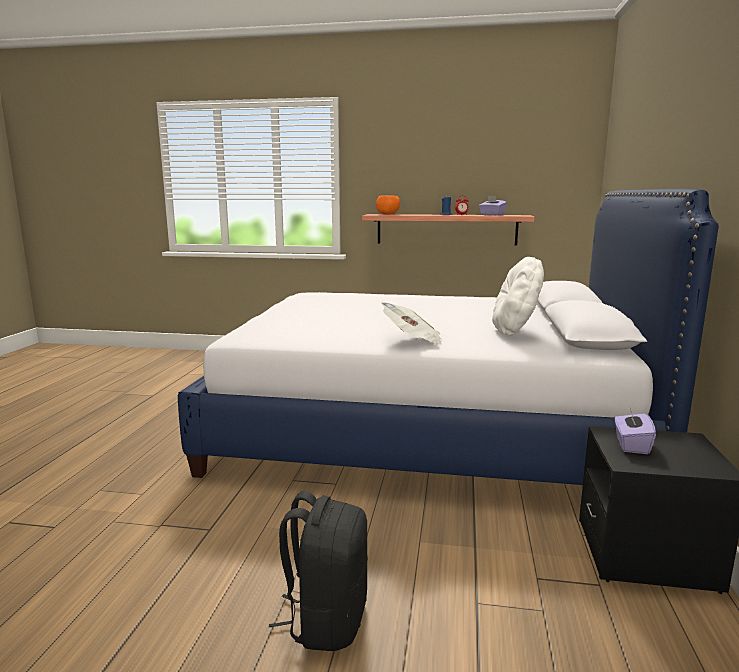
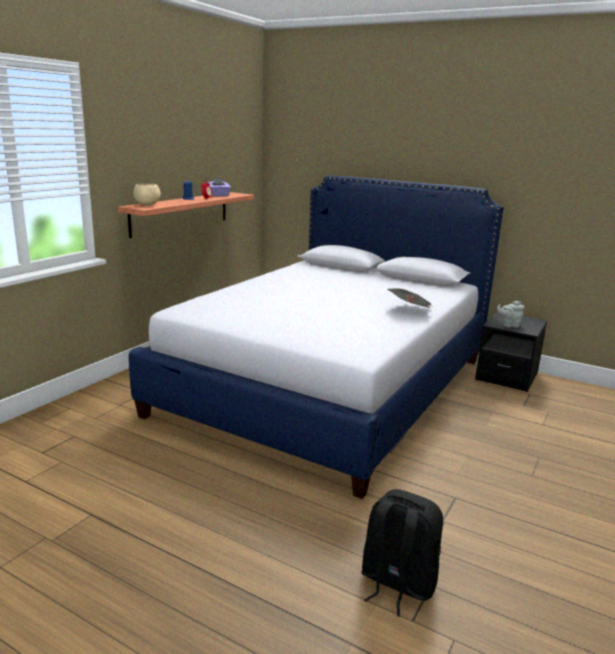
camera: 70 degrees left, 5 degrees up
black backpack [269,491,368,651] -> black backpack moved to [361,489,443,617]
orange bowl [376,196,400,215] -> beige bowl [133,184,161,205]
white pillow [492,257,544,336] -> none
purple tissue box [614,405,656,454] -> grey teapot [497,301,524,327]

